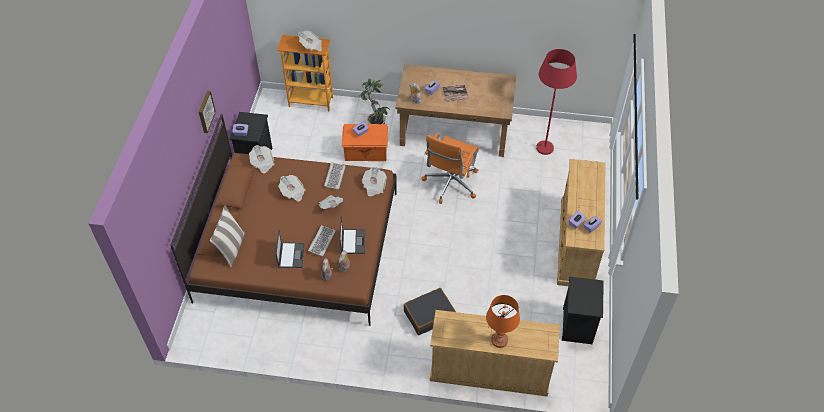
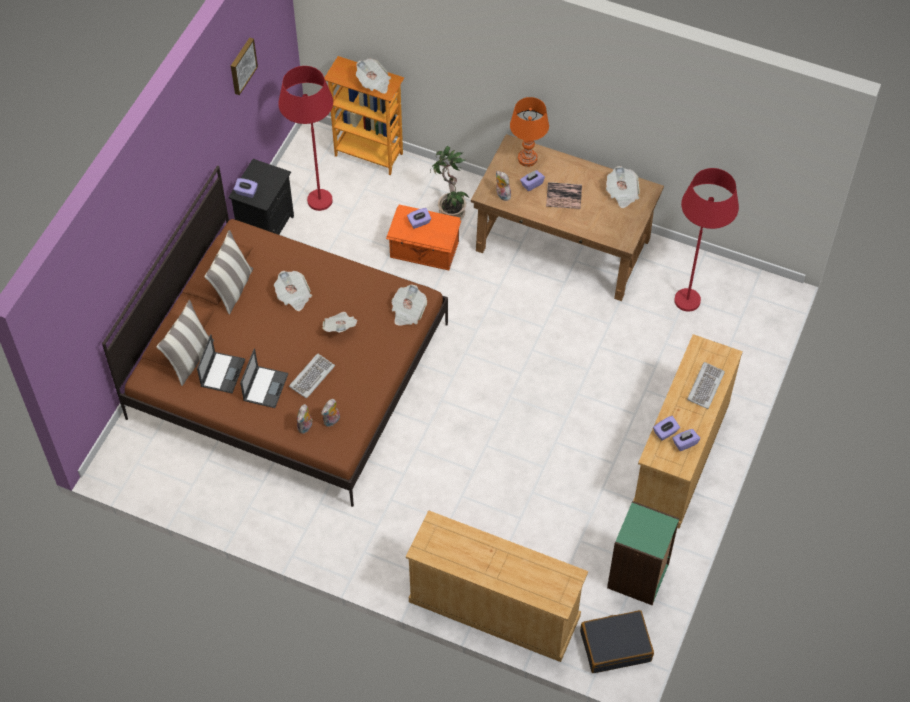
camera: 15 degrees right, 5 degrees up
picture [199,91,216,133] -> picture moved to [231,38,258,95]
newspaper [249,145,275,174] -> newspaper moved to [606,166,640,208]
keyboard [324,162,345,190] -> keyboard moved to [687,362,725,409]
laptop [340,216,365,254] -> laptop moved to [197,334,245,393]
black suitcase [404,288,456,335] -> black suitcase moved to [580,610,654,673]
orange office chair [421,133,480,204] -> none
orange table lamp [486,295,520,348] -> orange table lamp moved to [510,97,549,167]
black nightstand [562,276,604,344] -> green bookcase [607,501,680,605]
none -> pillow [204,230,253,315]
none -> red floor lamp [278,66,333,211]

